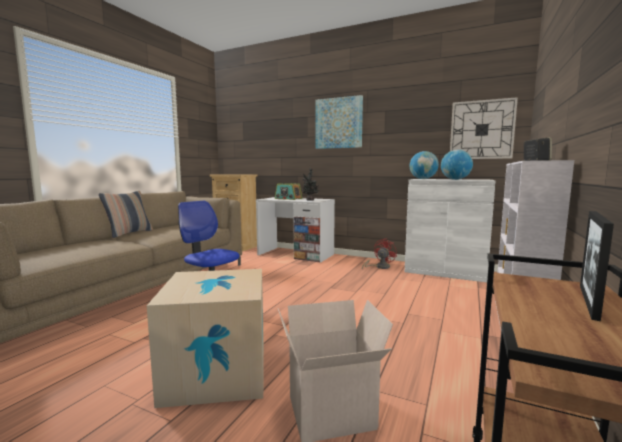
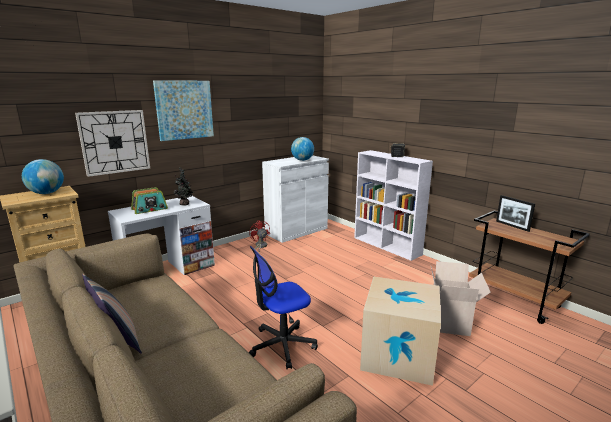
camera: 65 degrees left, 10 degrees up
globe [410,151,439,179] -> globe moved to [22,159,64,194]
wall clock [450,97,518,159] -> wall clock moved to [75,110,150,177]

